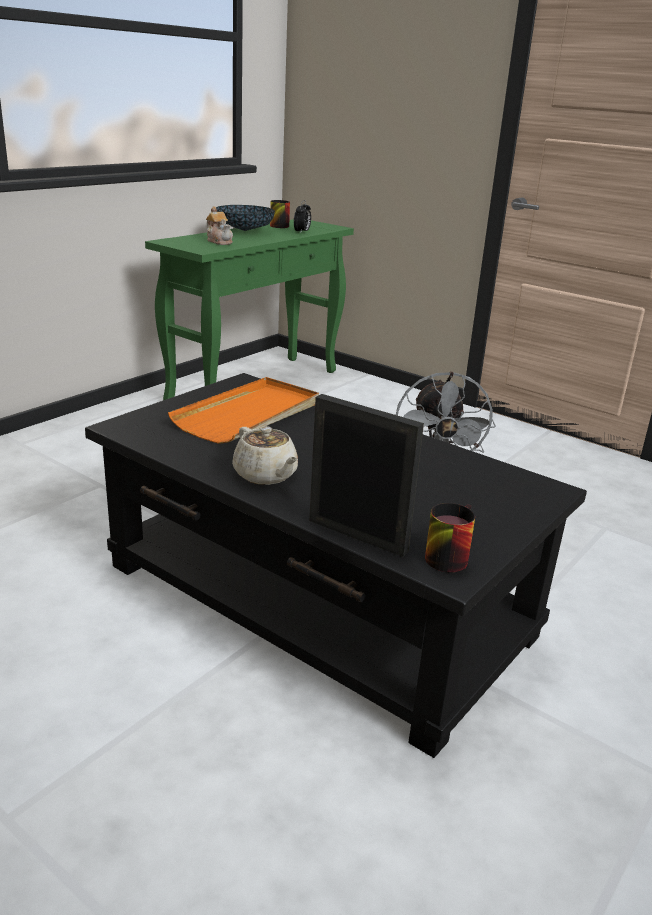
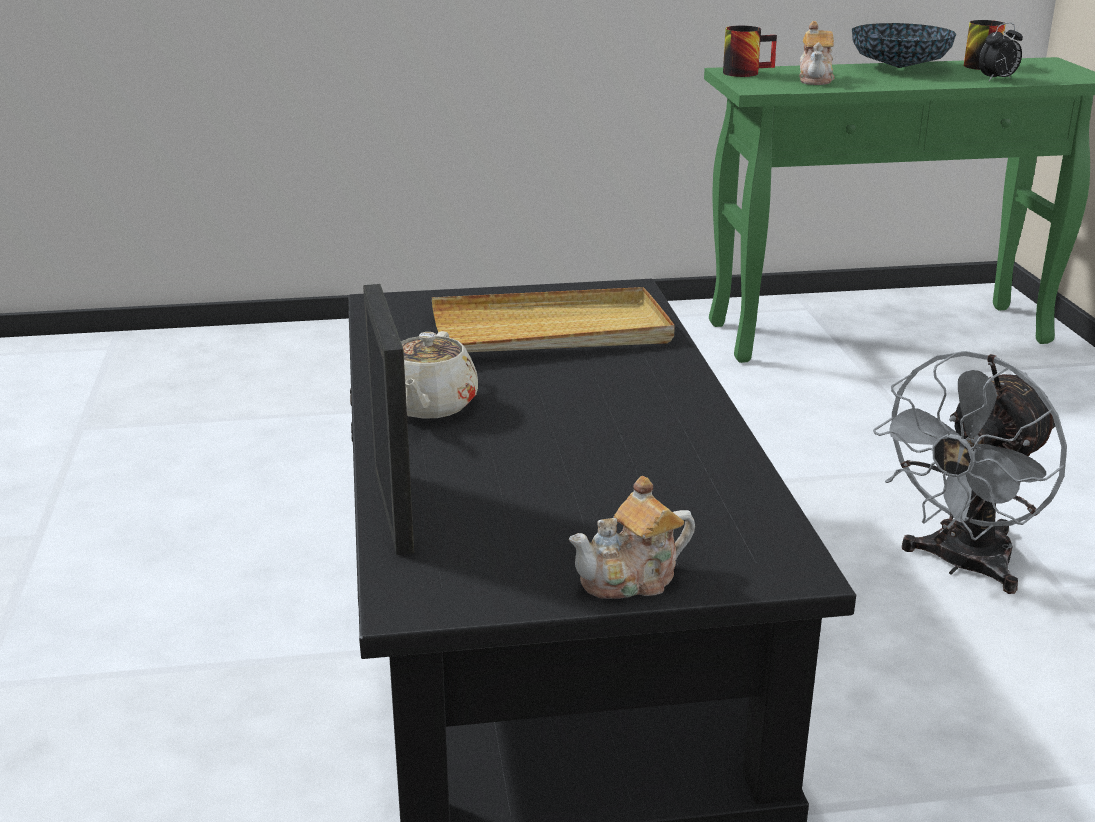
camera: 45 degrees right, 0 degrees up
orange tray [168,377,319,444] -> beige tray [432,287,675,352]
mug [425,503,475,572] -> mug moved to [723,26,777,77]
none -> teapot [569,476,695,599]

